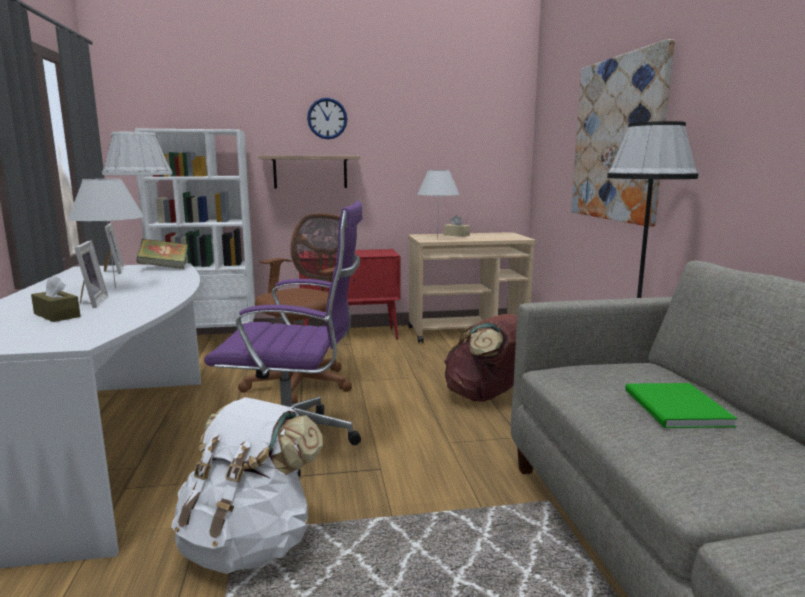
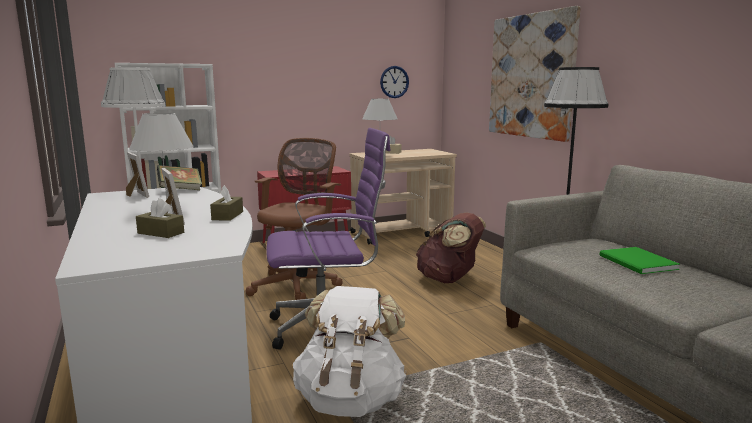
camera: 15 degrees left, 0 degrees up
shelf [258,156,360,188] -> none
wall clock [307,98,347,139] -> wall clock moved to [380,66,409,98]
none -> brown tissue box [210,185,243,221]

